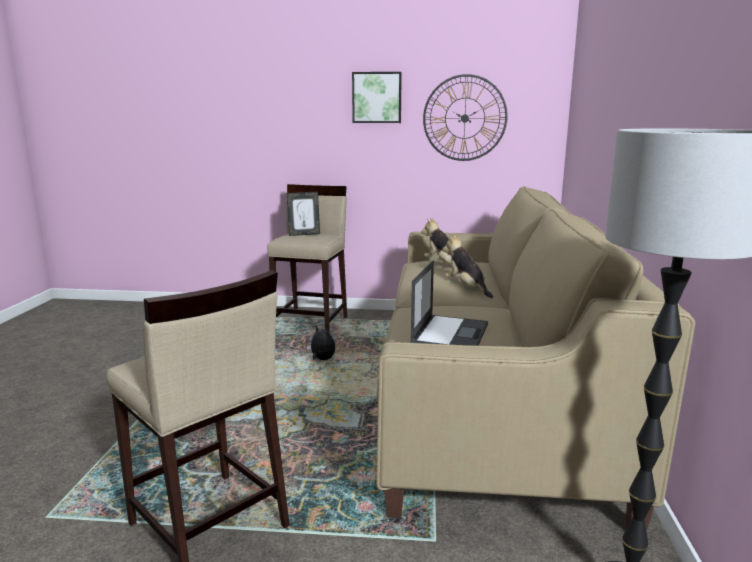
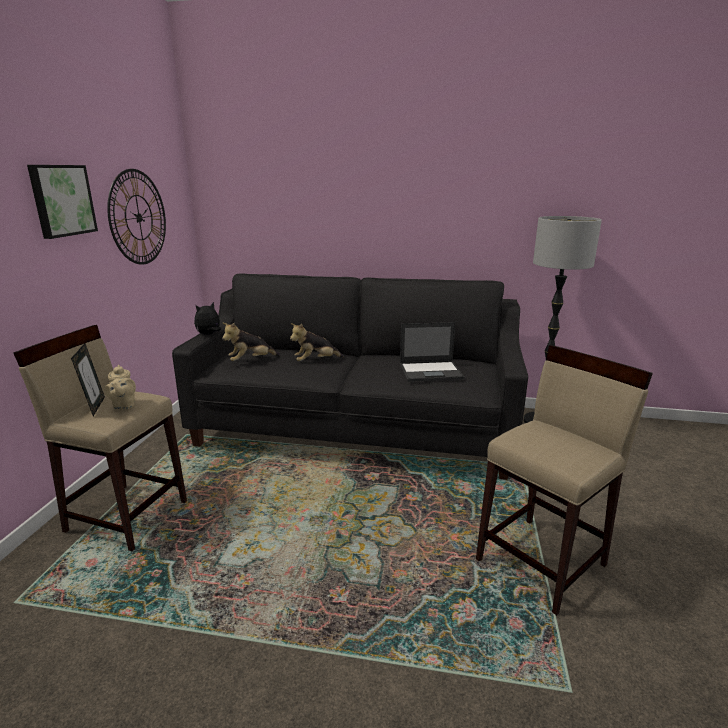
camera: 85 degrees left, 5 degrees up
plush toy [307,326,335,360] -> plush toy moved to [194,302,221,335]
beige sofa [376,186,695,532] -> black sofa [172,273,528,480]
laptop [410,260,488,346] -> laptop turned 150 degrees clockwise [400,322,464,382]
none -> beige teapot [104,365,136,409]

